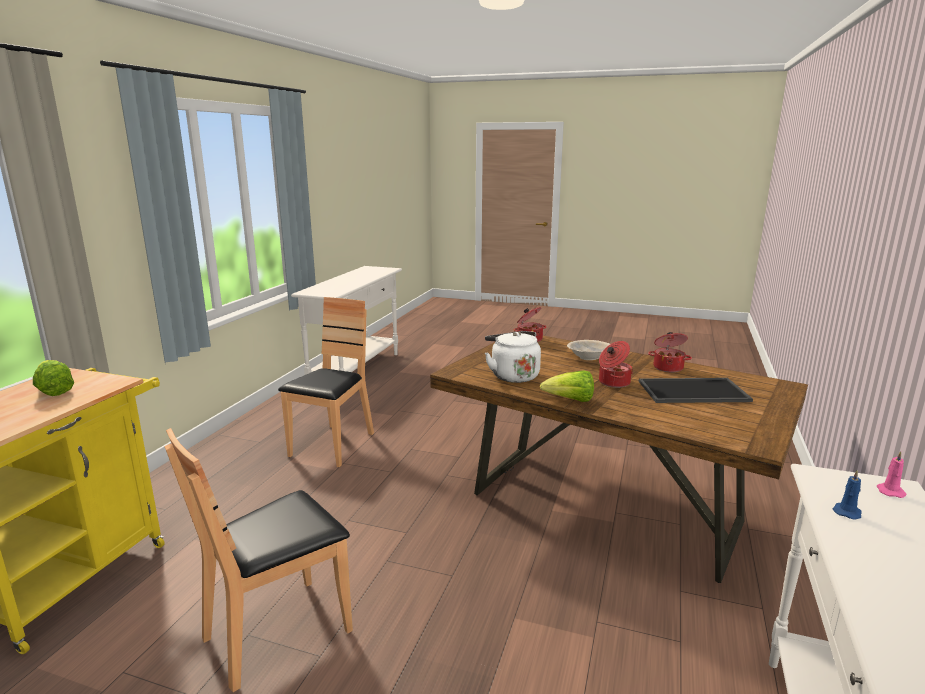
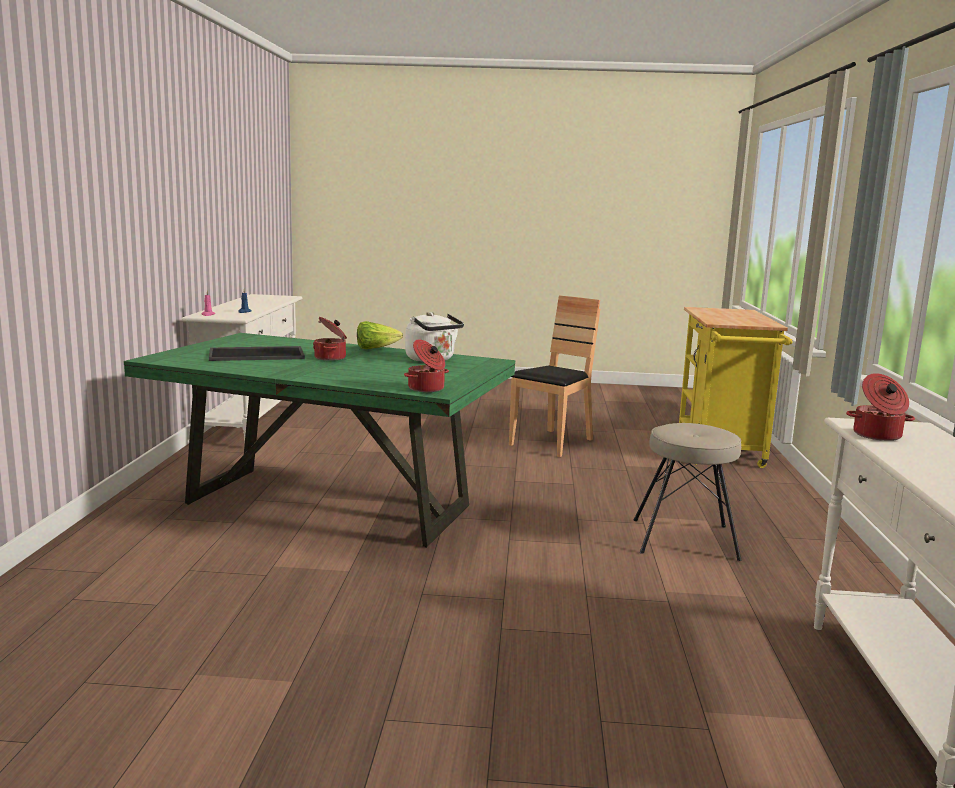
camera: 165 degrees right, 5 degrees down
lettuce [33,360,74,396] -> none
brown chair [278,297,374,467] -> beige stool [634,423,742,561]
brown dining table [430,336,808,583] -> green dining table [124,333,515,548]
beige bowl [567,340,610,360] -> none
cooking pot [648,332,692,372] -> cooking pot moved to [846,373,915,441]

